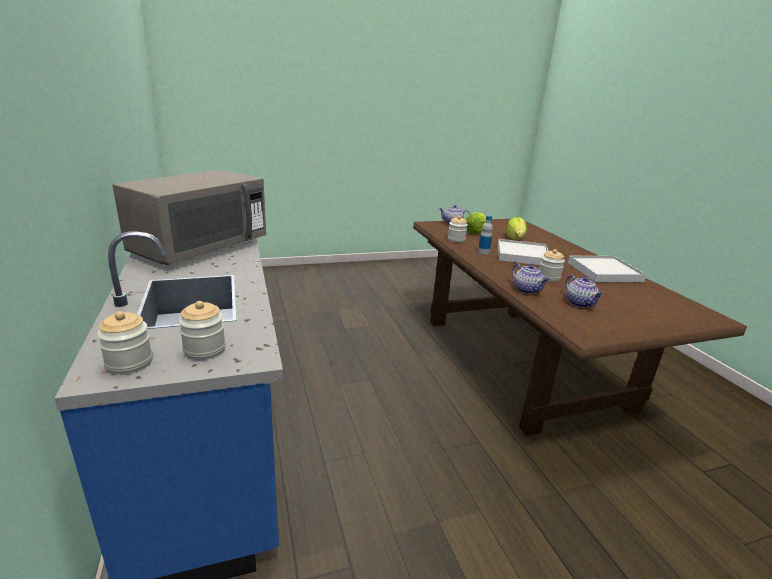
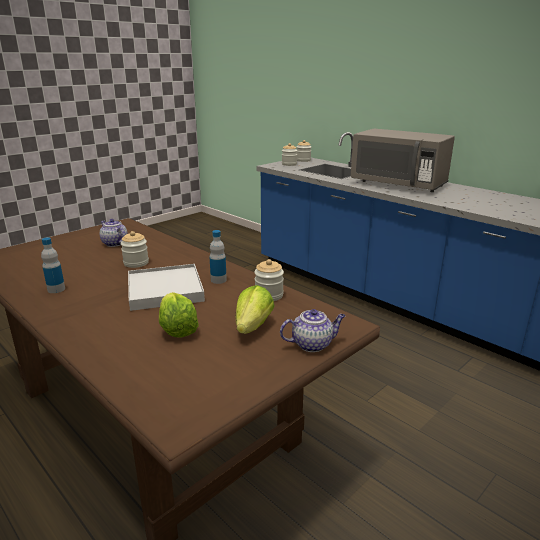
camera: 155 degrees right, 0 degrees up
grey microwave [112,170,266,265] -> grey microwave turned 60 degrees counterclockwise [351,129,455,192]
teapot [512,264,549,294] -> none
white tray [568,256,647,282] -> bottle [41,237,65,293]

